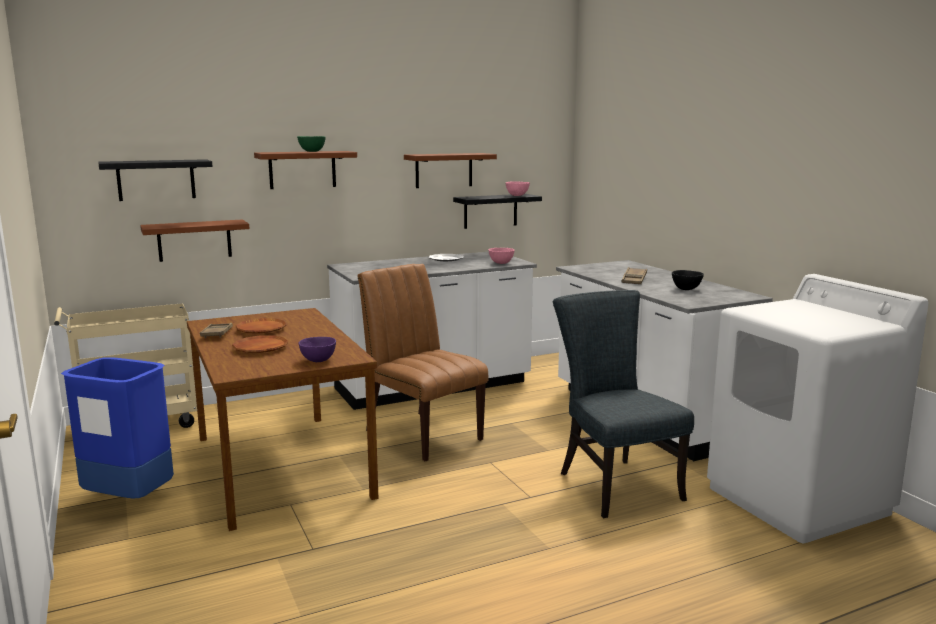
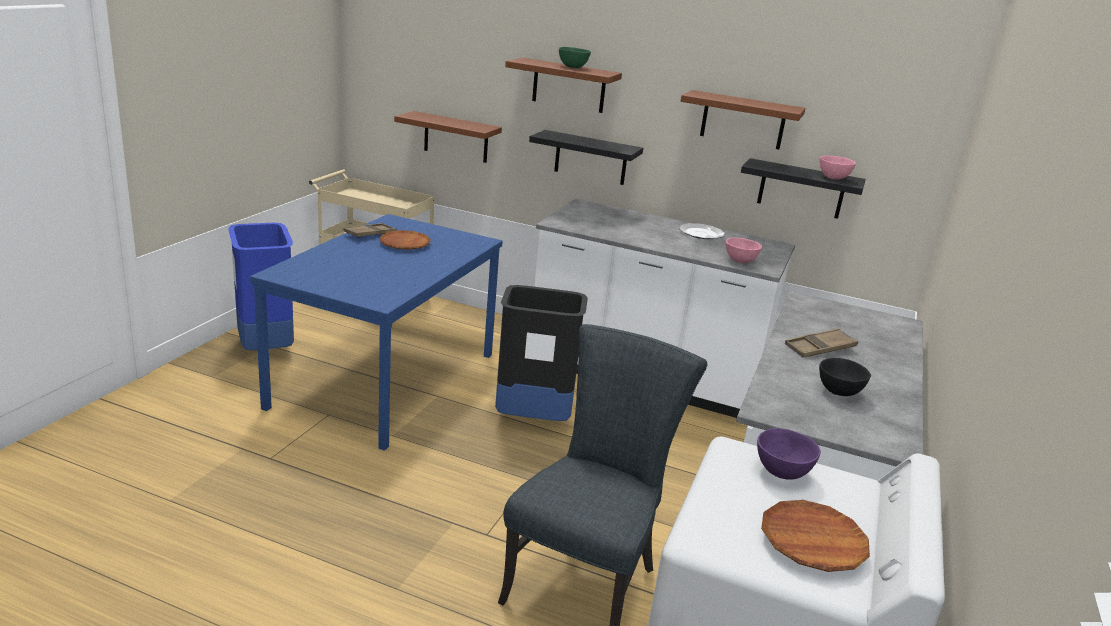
camera: 45 degrees right, 10 degrees up
black shelf [99,159,213,201] -> black shelf moved to [529,130,643,185]
brown dining table [187,308,378,531] -> blue dining table [250,214,503,451]
brown plate [232,335,288,353] -> brown plate moved to [761,500,870,572]
purple bowl [299,337,336,362] -> purple bowl moved to [757,428,821,480]
brown chair [357,264,489,462] -> black trash can [495,285,588,421]

